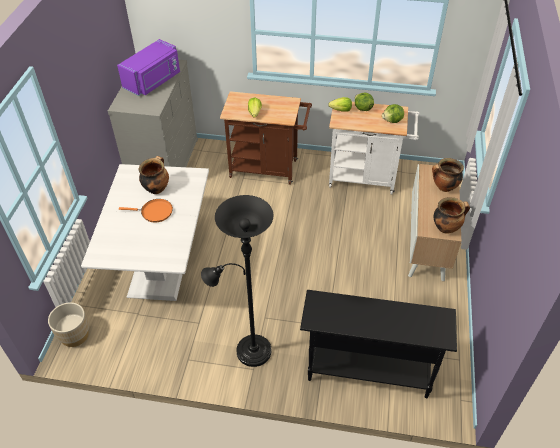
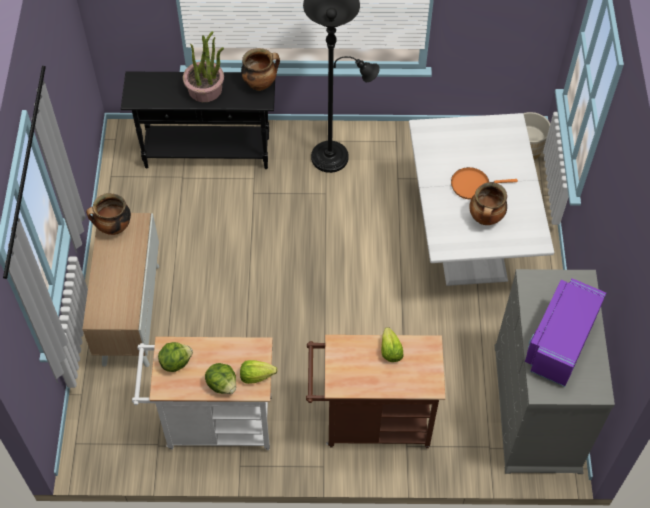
camera: 170 degrees right, 10 degrees up
cooking pot [432,158,464,192] -> cooking pot moved to [241,48,280,91]
none -> potted plant [183,31,224,102]

